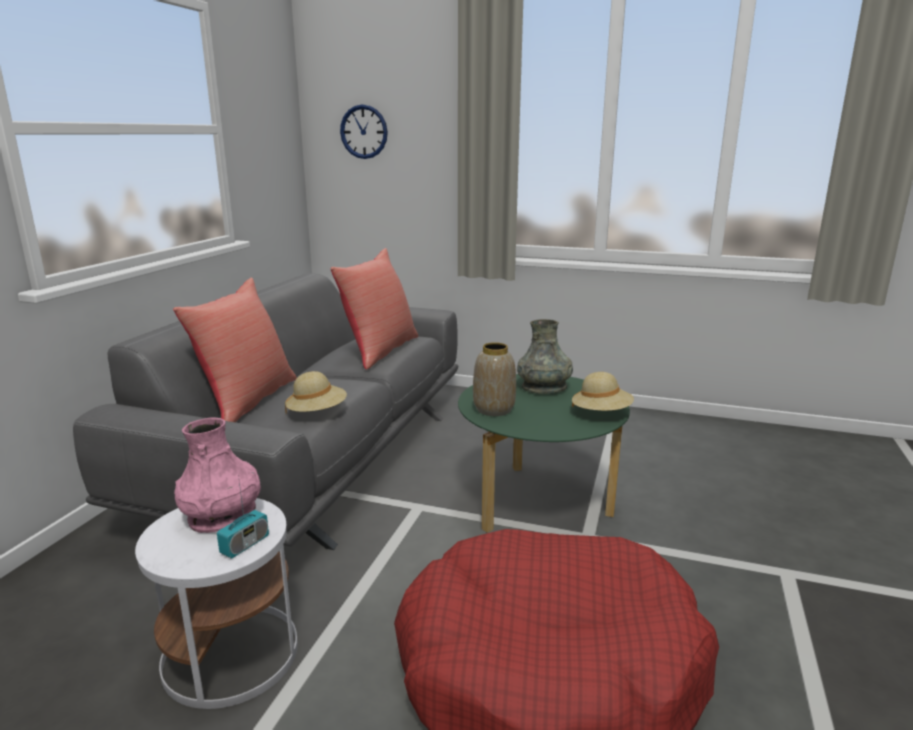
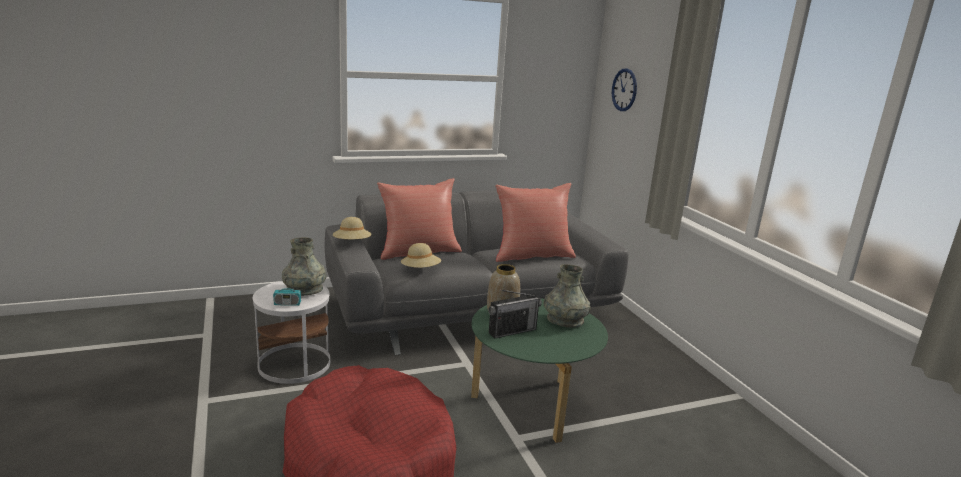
camera: 50 degrees right, 0 degrees up
pink vase [174,417,261,533] -> grey vase [282,237,327,296]
beige hat [572,372,634,411] -> beige hat moved to [333,217,371,239]
none -> radio [488,289,542,339]

